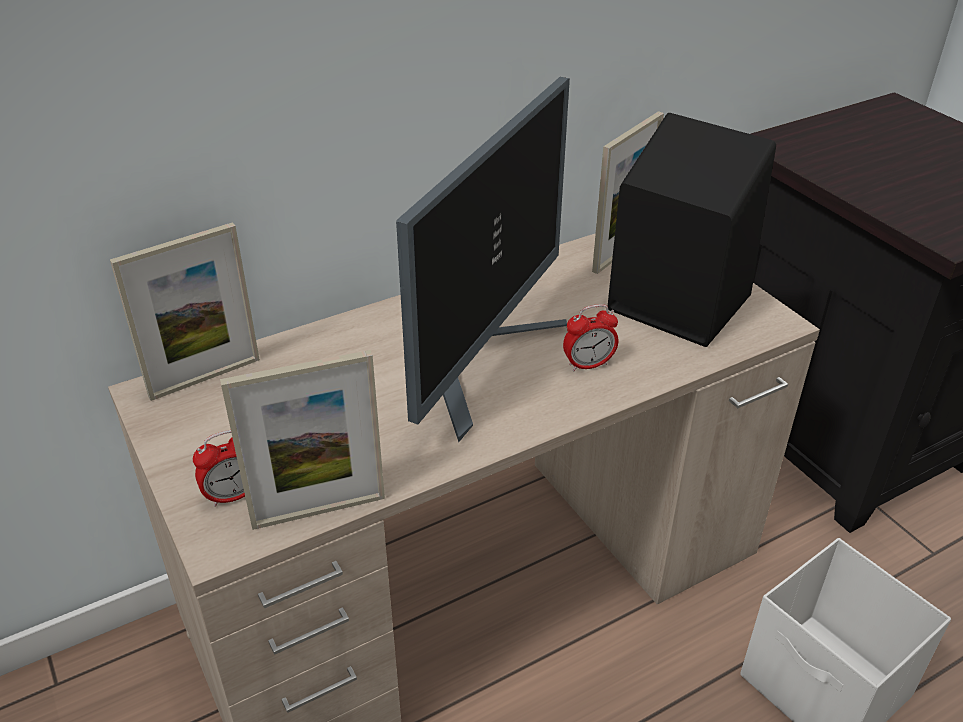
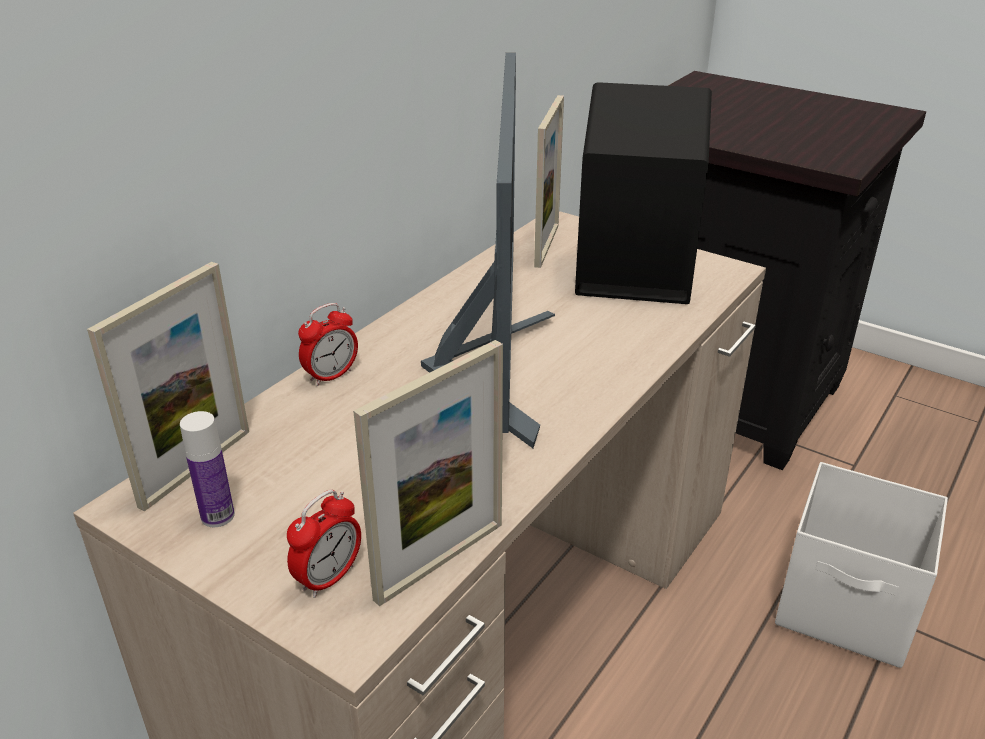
camera: 25 degrees left, 5 degrees down
alarm clock [563,304,618,371] -> alarm clock moved to [298,303,358,386]
none -> bottle [180,411,235,527]

